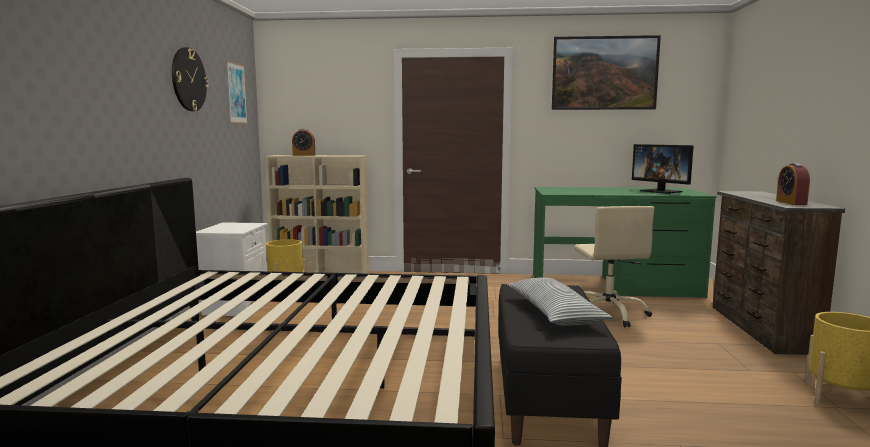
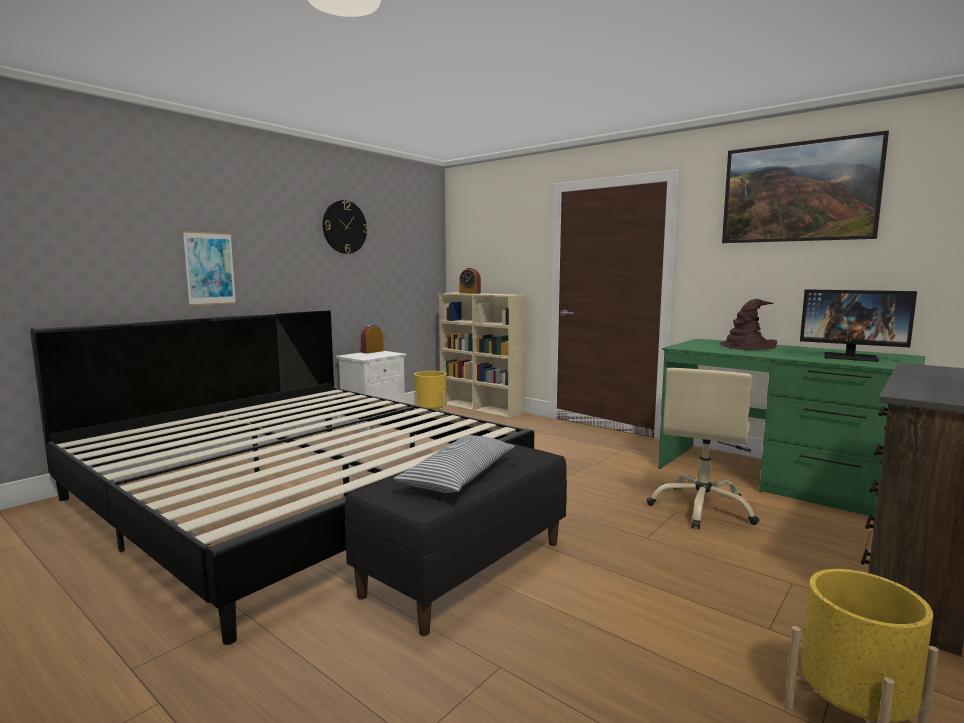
camera: 35 degrees right, 0 degrees up
picture [226,61,248,124] -> picture moved to [183,231,236,306]
monitor [632,144,694,194] -> monitor turned 60 degrees counterclockwise [800,289,917,362]
alarm clock [776,163,810,205] -> alarm clock moved to [361,325,384,354]
none -> brown hat [719,299,777,350]

